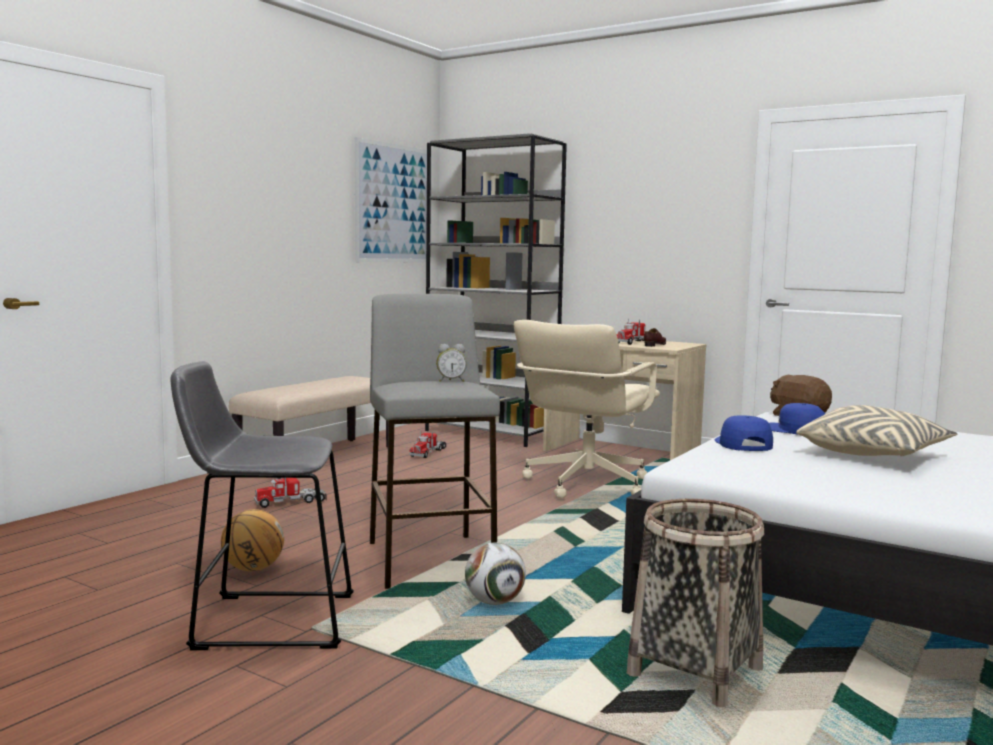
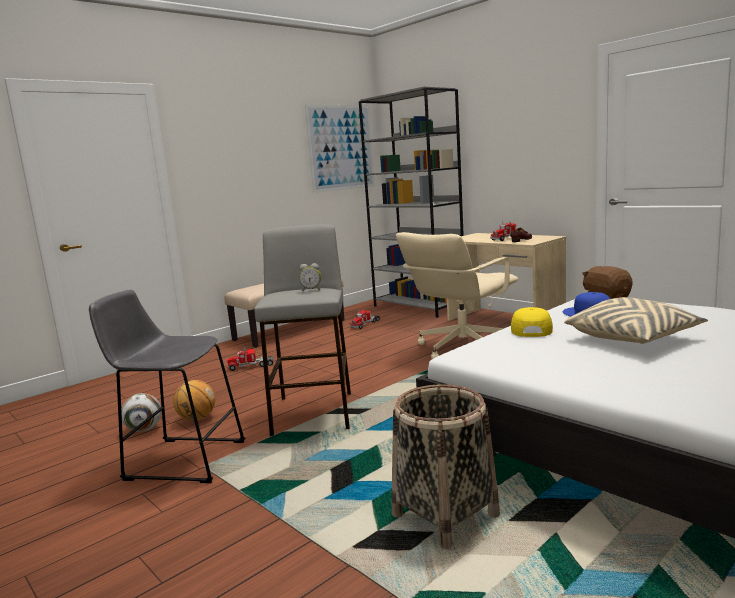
camera: 15 degrees right, 5 degrees up
football [465,542,526,605] -> football moved to [121,393,162,432]
blue cap [715,415,773,451] -> yellow cap [511,307,553,337]

